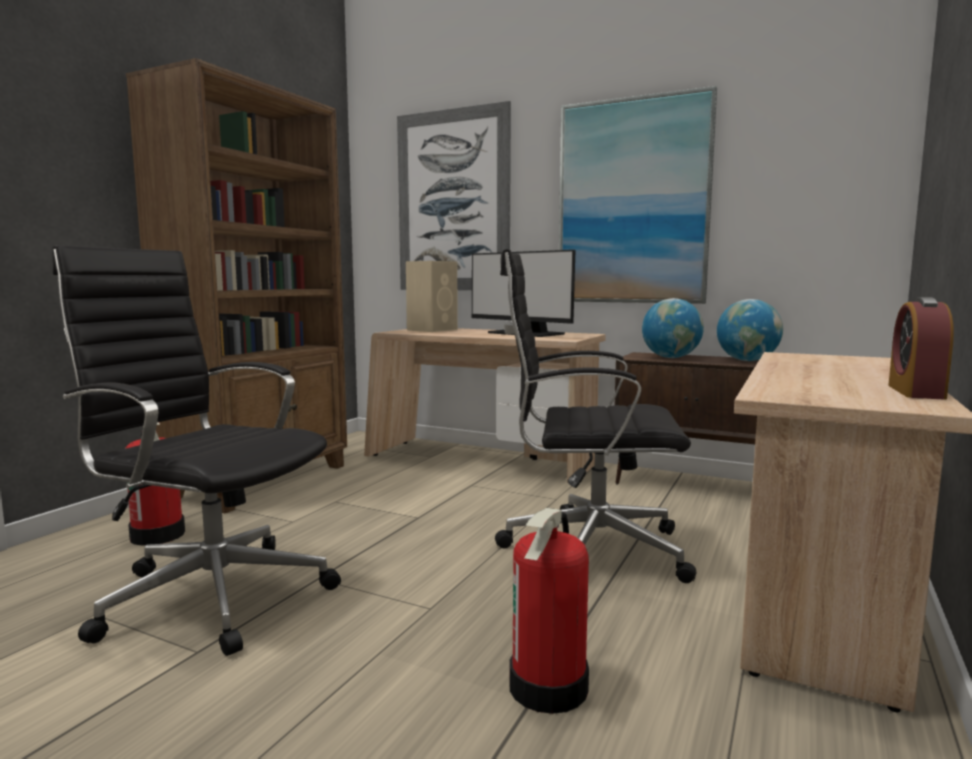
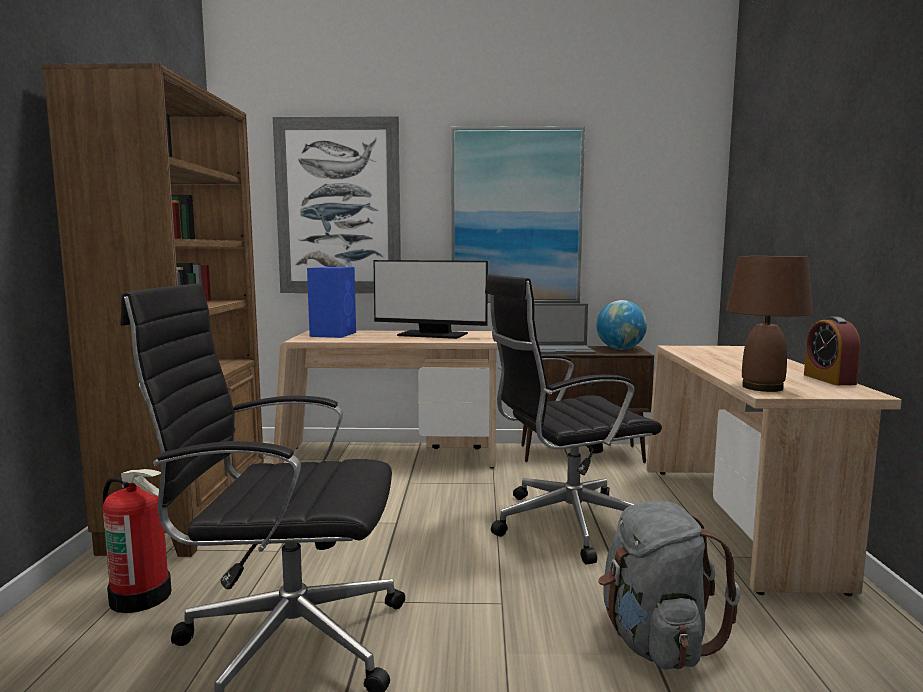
camera: 25 degrees left, 0 degrees up
beige speaker [406,261,458,332] -> blue speaker [307,267,356,338]
fire extinguisher [509,508,589,714] -> grey backpack [599,500,740,669]
globe [642,298,704,358] -> laptop [534,304,596,354]
none -> brown table lamp [726,256,813,392]

